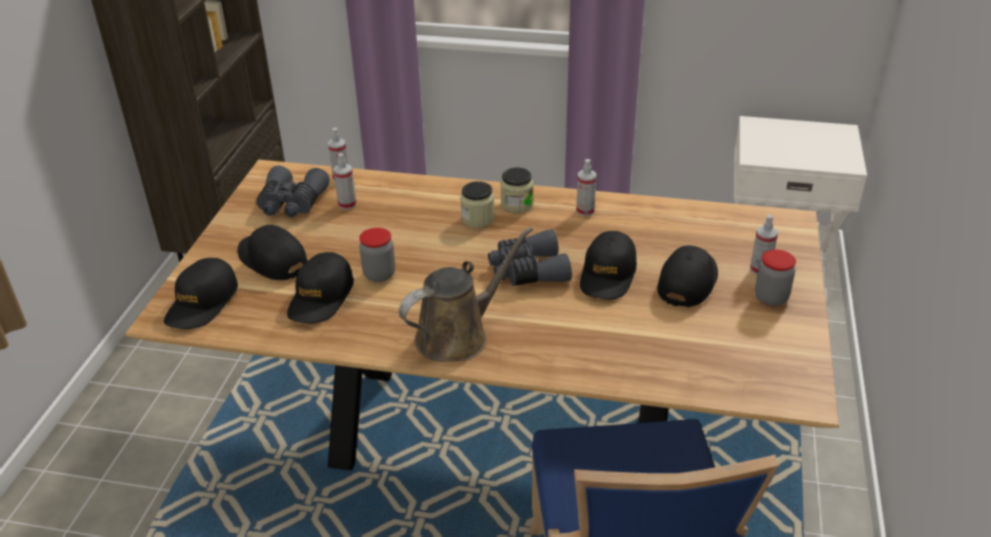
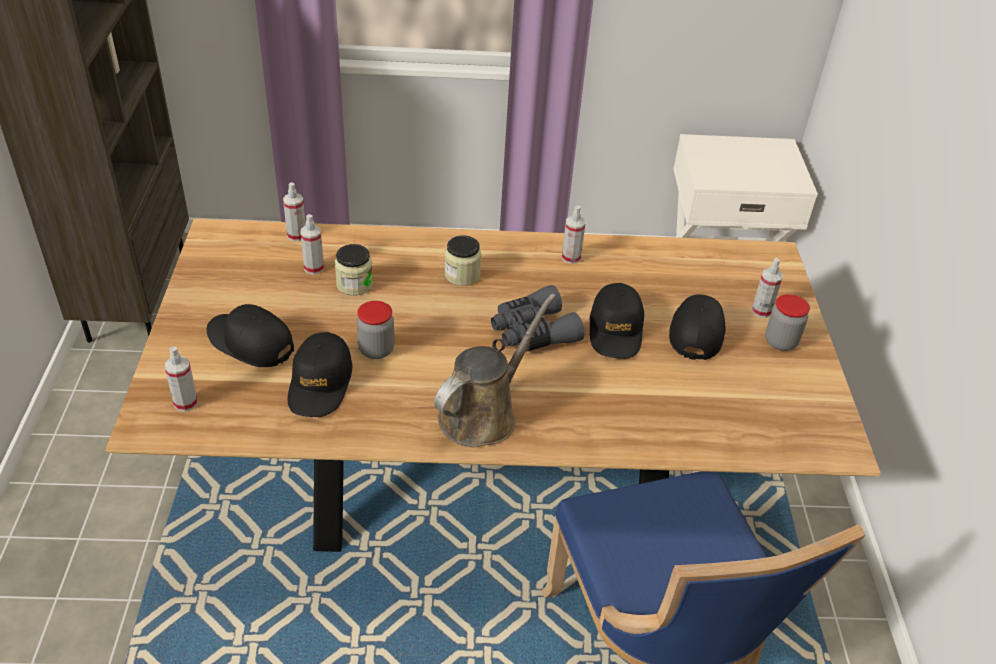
camera: 15 degrees left, 5 degrees up
black cap [164,258,238,329] -> spray bottle [165,347,198,412]
grey binoculars [256,166,330,217] -> none
jar [500,168,533,213] -> jar moved to [335,244,373,296]

